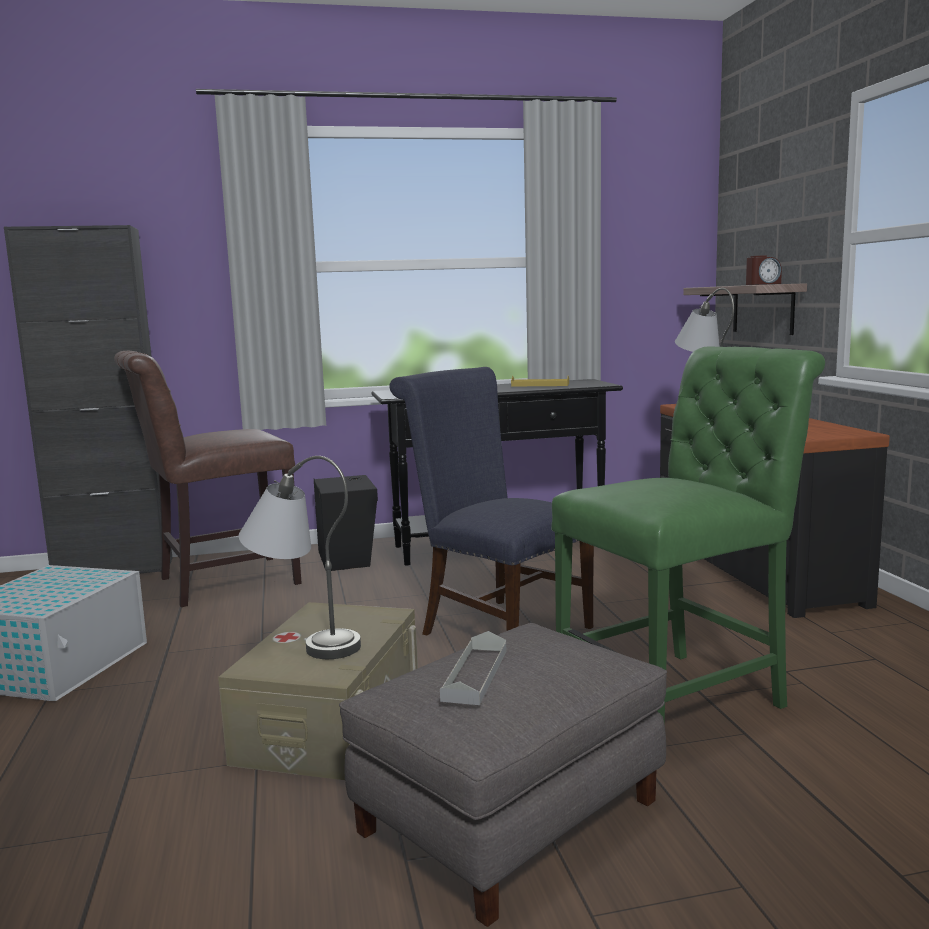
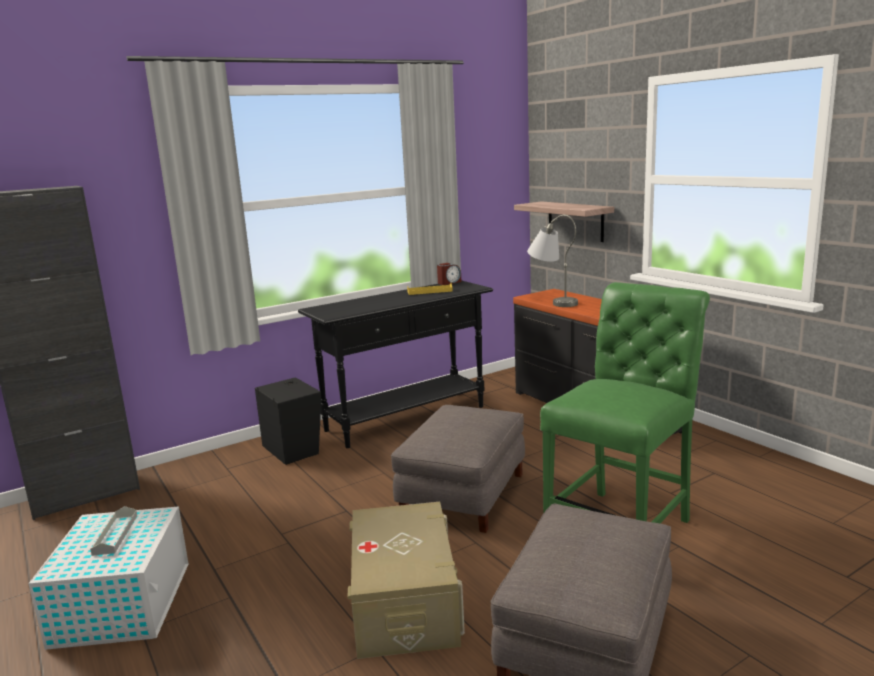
camera: 20 degrees left, 5 degrees up
brown chair [114,351,302,607] -> none
grey table lamp [239,456,361,659] -> none
blue chair [389,367,594,635] -> grey ottoman [391,405,525,533]
grey tray [440,631,506,705] -> grey tray moved to [90,506,137,556]
alarm clock [746,255,782,285] -> alarm clock moved to [437,263,461,285]

